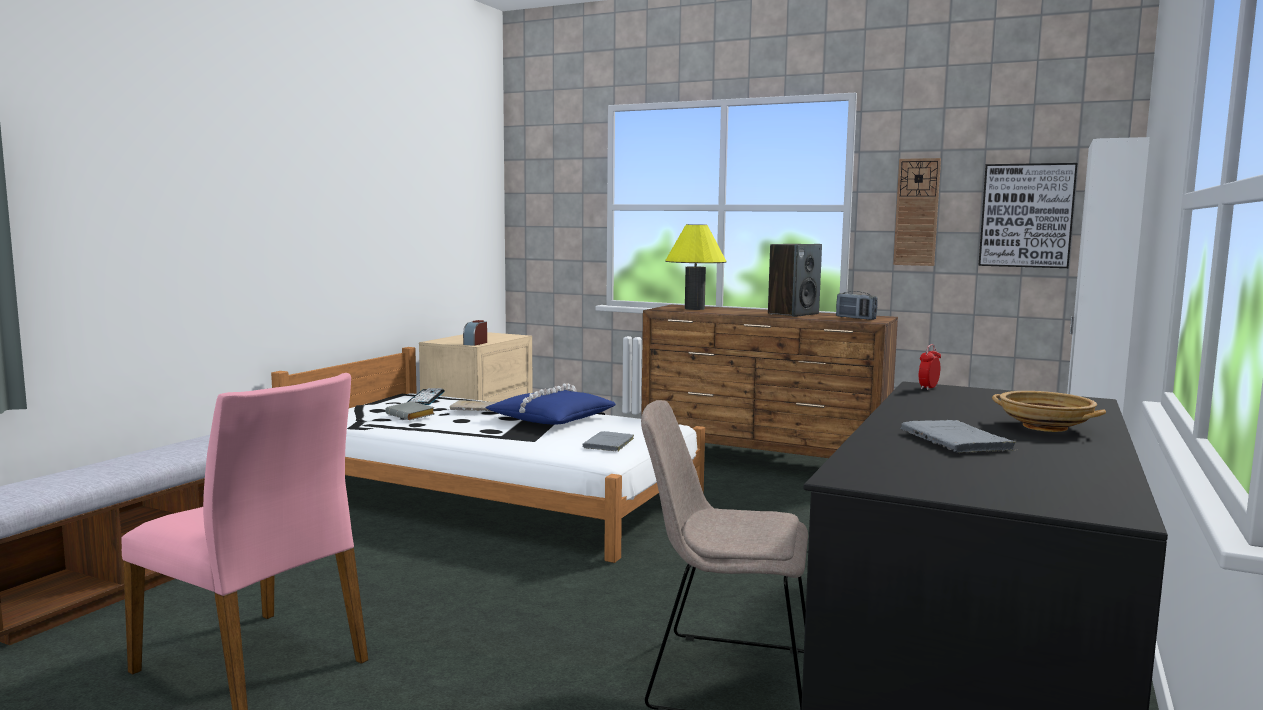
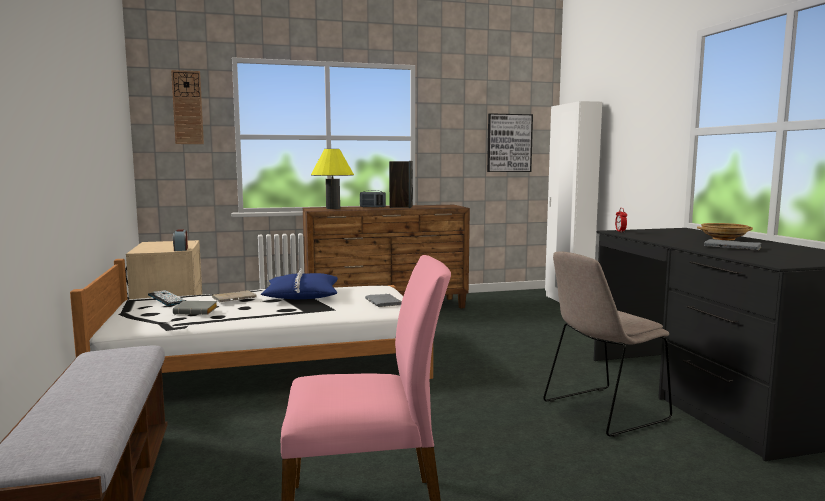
camera: 40 degrees left, 0 degrees up
radio [836,291,877,320] -> radio moved to [360,190,386,207]
wall clock [893,158,941,266] -> wall clock moved to [171,70,204,144]

